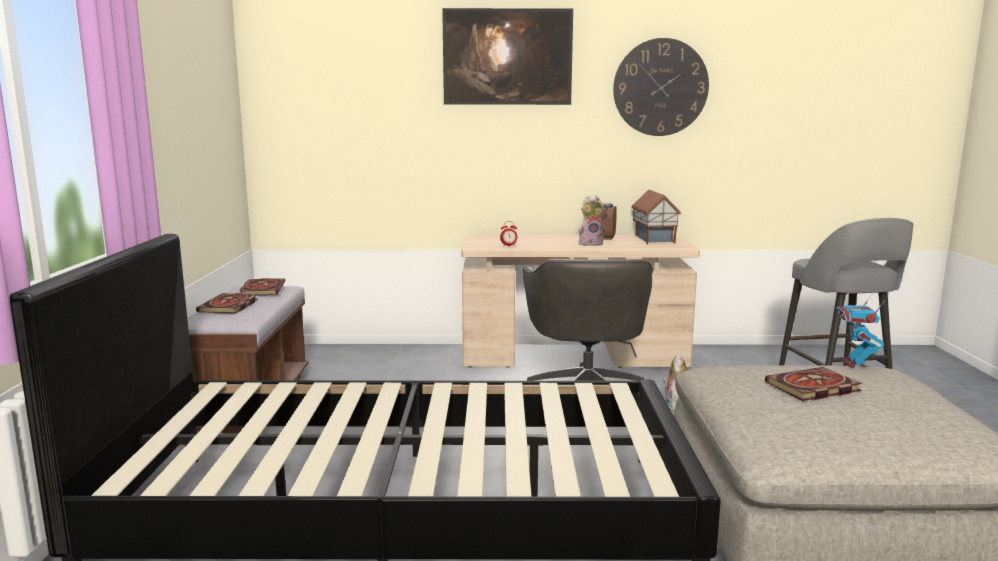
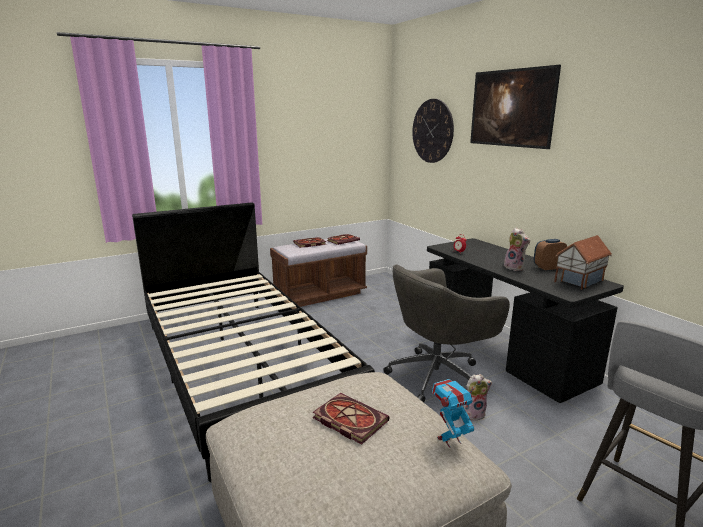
camera: 60 degrees right, 5 degrees up
beige desk [462,235,700,368] -> black desk [427,238,624,403]
wall clock [613,38,709,136] -> wall clock moved to [412,99,454,163]

